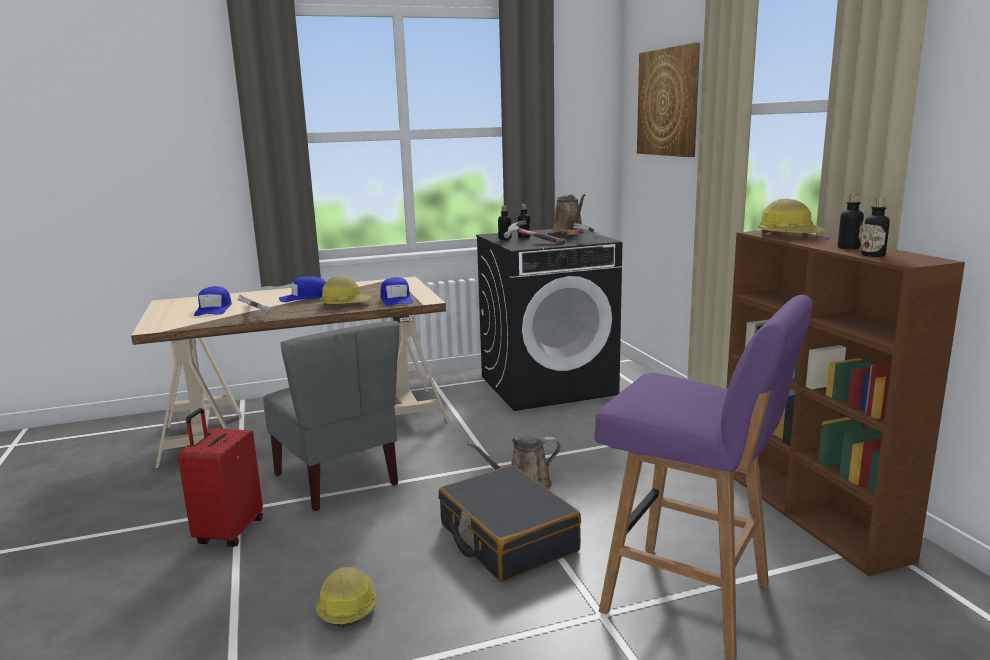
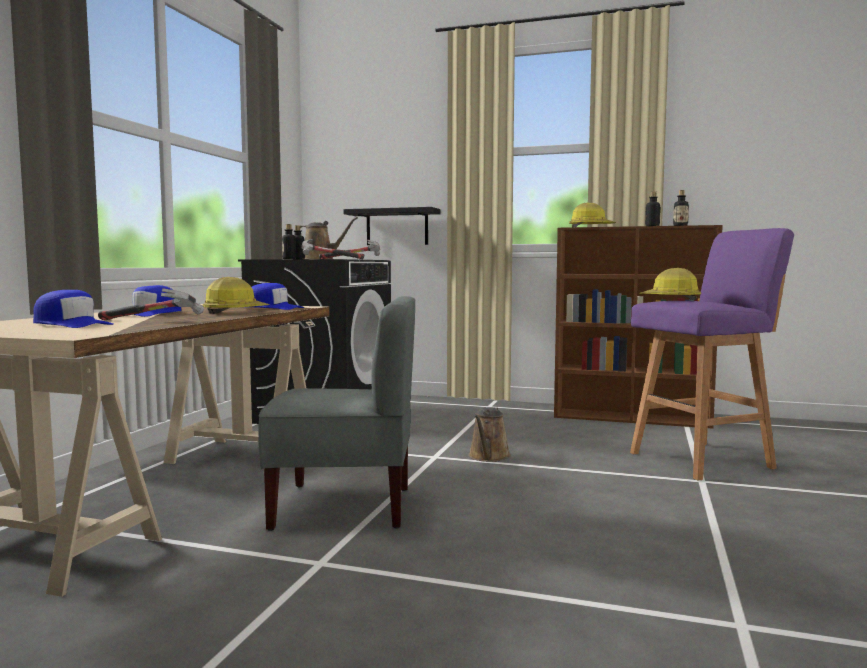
camera: 55 degrees left, 10 degrees down
red suitcase [178,408,263,547] -> none
hard hat [316,567,376,627] -> hard hat moved to [640,268,701,300]
black suitcase [438,465,581,582] -> none
picture [637,42,700,157] -> none
none -> black shelf [344,207,441,245]

